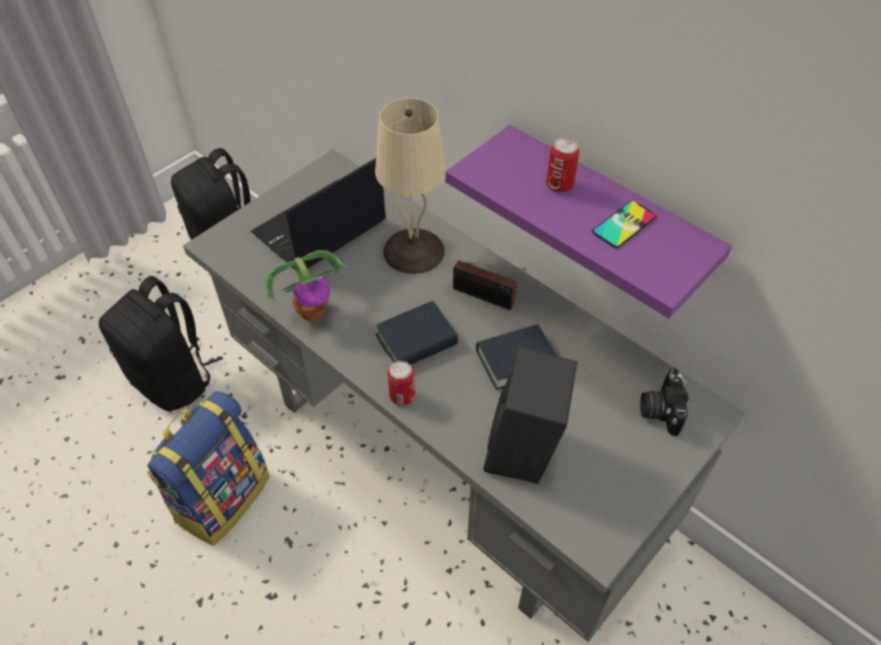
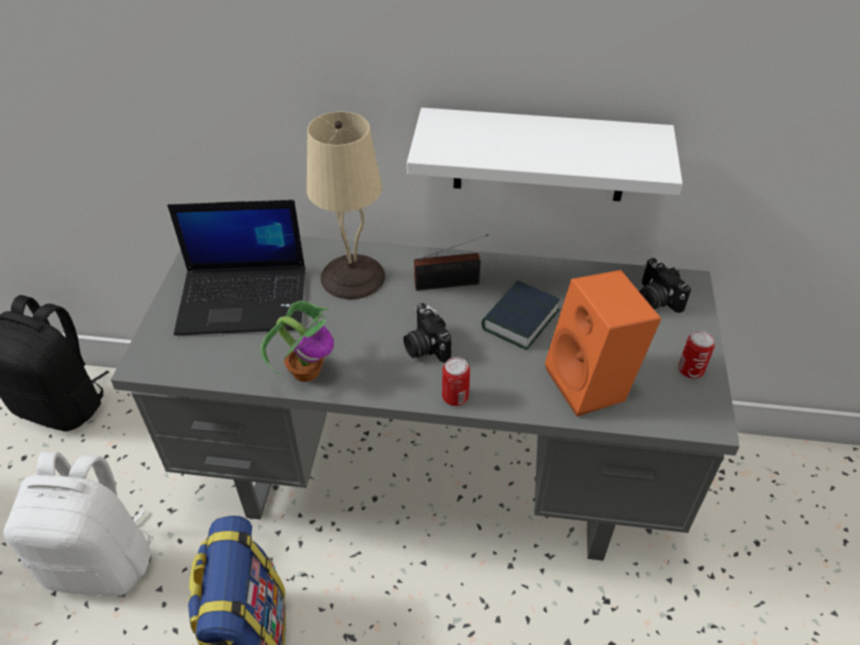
camera: 35 degrees left, 5 degrees down
black backpack [99,276,223,411] -> white backpack [3,451,152,596]
laptop [251,158,386,270] -> laptop turned 105 degrees counterclockwise [167,200,305,336]
book [376,301,458,365] -> camera [403,303,452,363]
purple shelf [445,125,732,318] -> white shelf [407,108,683,201]
black speaker [483,346,577,484] -> orange speaker [545,270,661,417]
can [546,137,579,193] -> can moved to [678,331,715,378]
phone [592,201,657,248] -> none

